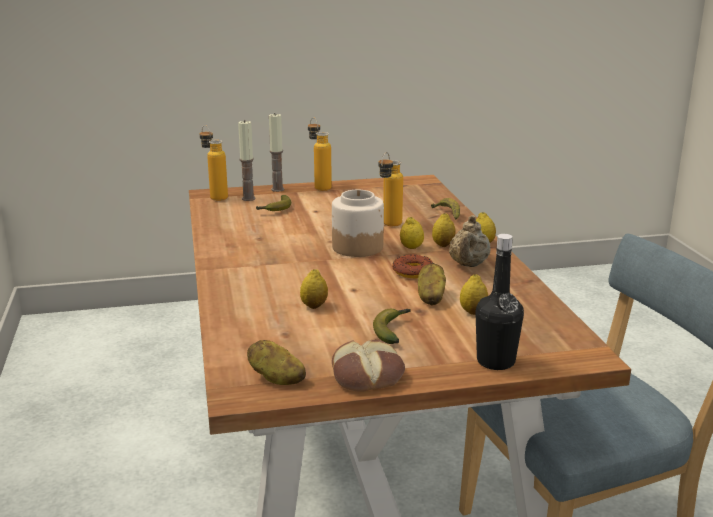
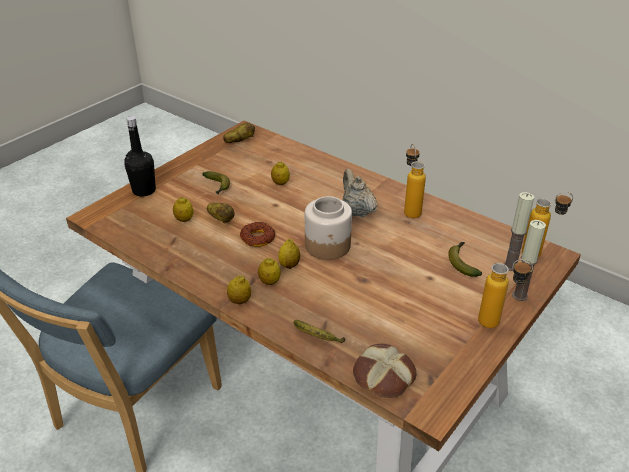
camera: 140 degrees right, 15 degrees up
bread [332,340,405,392] -> bread moved to [353,344,416,398]
bottle [378,152,403,227] -> bottle moved to [404,144,426,218]
beige teapot [449,215,491,267] -> beige teapot moved to [343,169,378,217]

